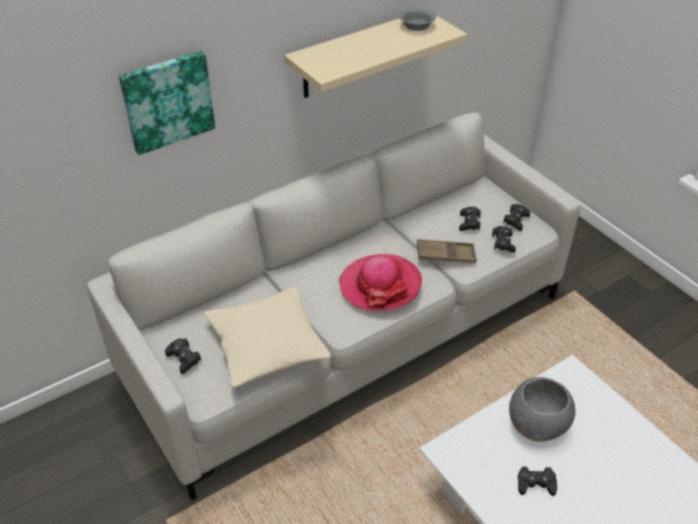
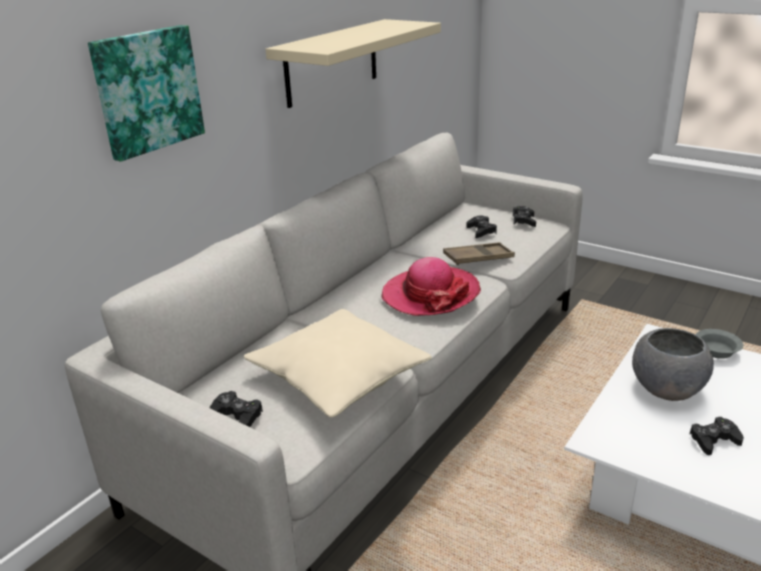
camera: 20 degrees left, 15 degrees down
grey bowl [399,7,437,31] -> grey bowl moved to [695,329,743,359]
black game controller [492,226,516,253] -> none

